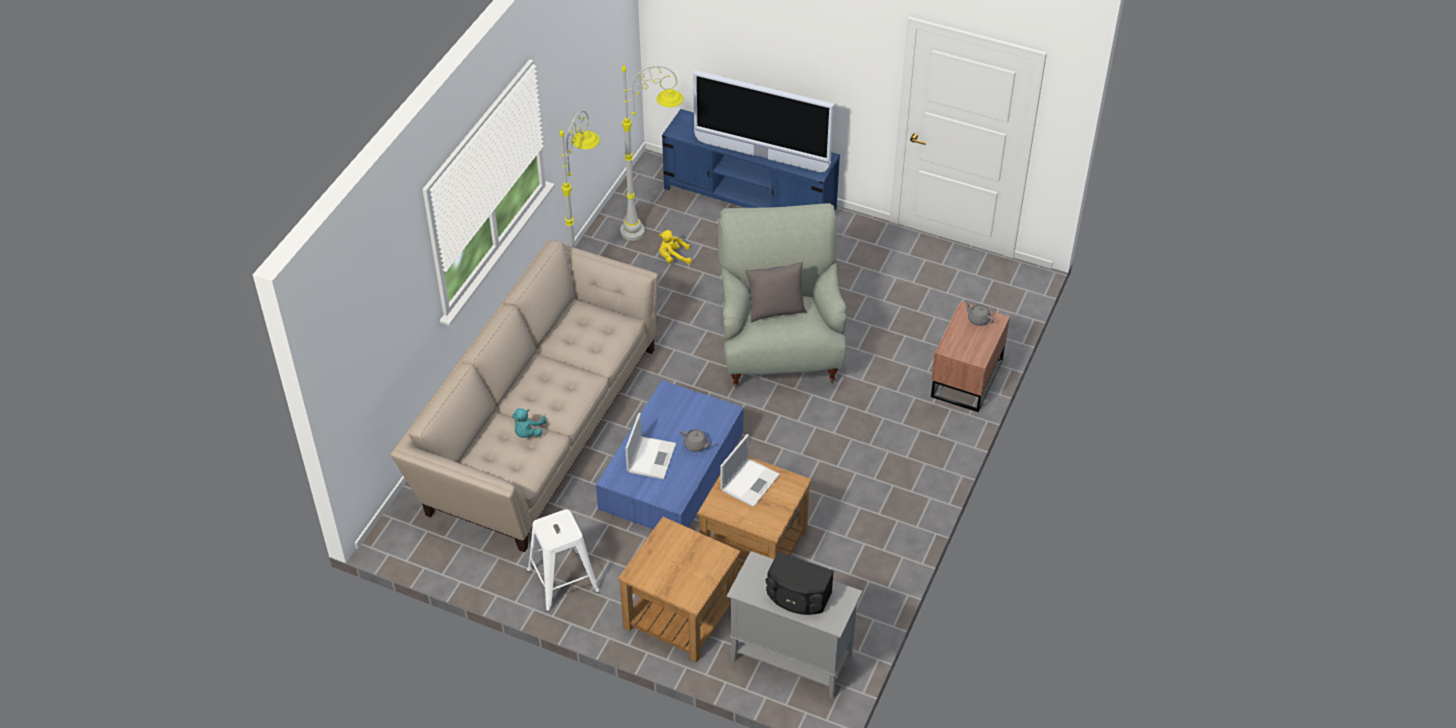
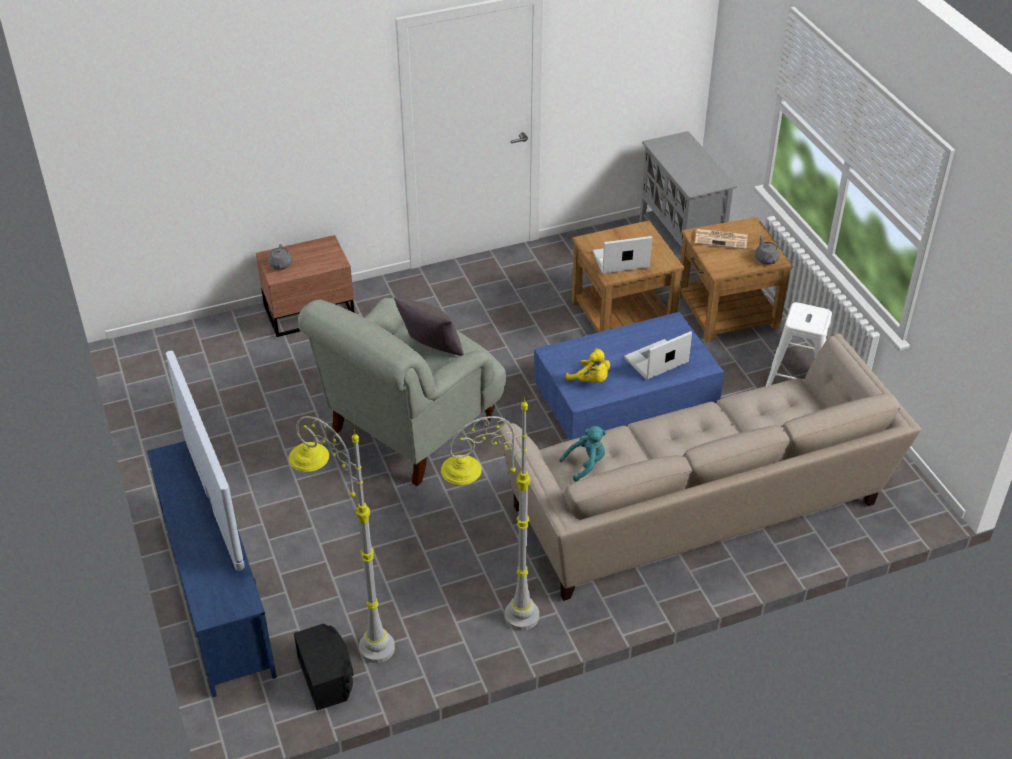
camera: 135 degrees left, 5 degrees down
turquoise plush toy [512,408,547,438] -> turquoise plush toy moved to [559,426,606,482]
yellow plush toy [659,230,692,264] -> yellow plush toy moved to [566,348,610,383]
grey teapot [680,429,713,452] -> grey teapot moved to [755,235,779,264]
black speaker [765,552,834,615] -> black speaker moved to [294,623,353,711]
none -> newspaper [695,229,748,250]

